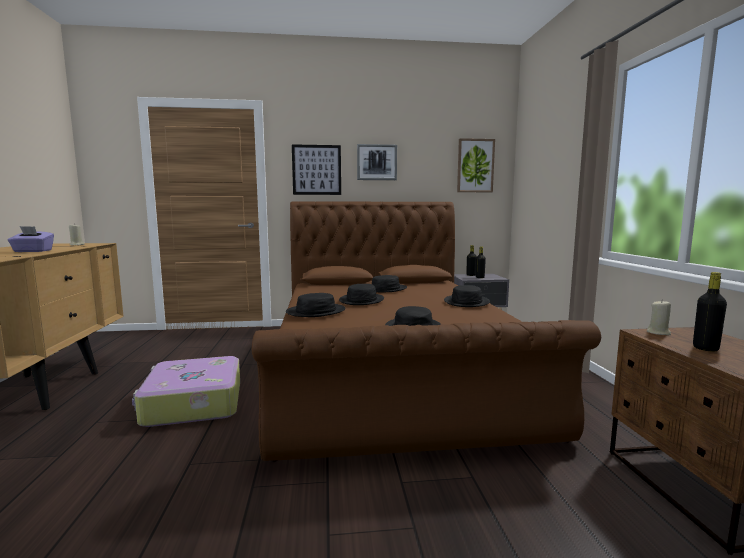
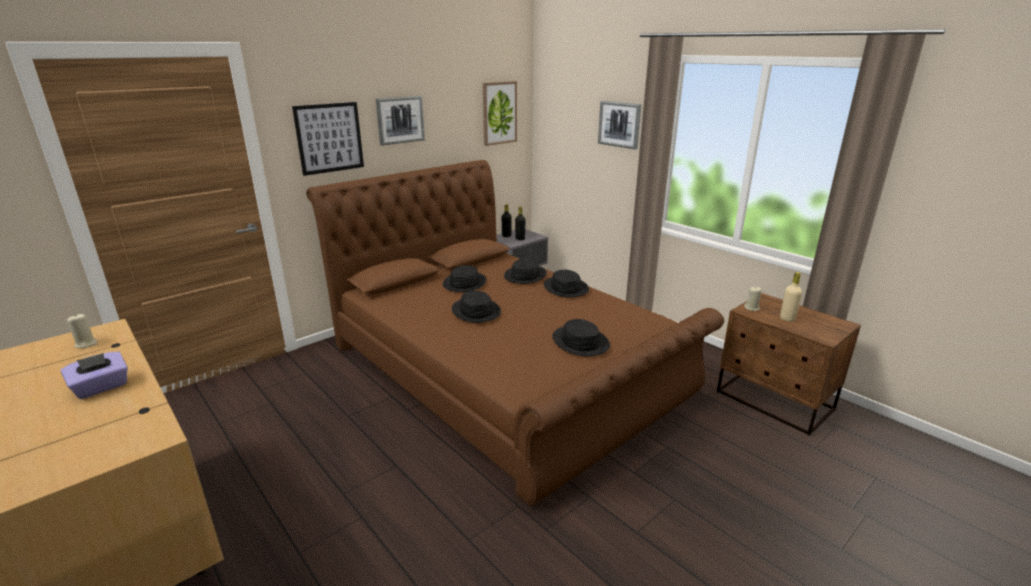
camera: 35 degrees left, 15 degrees up
suitcase [132,356,240,427] -> none
black hat [286,293,346,317] -> black hat moved to [504,258,547,284]
black bottle [693,272,727,351] -> beige bottle [780,272,802,322]
none -> picture [598,101,641,150]

